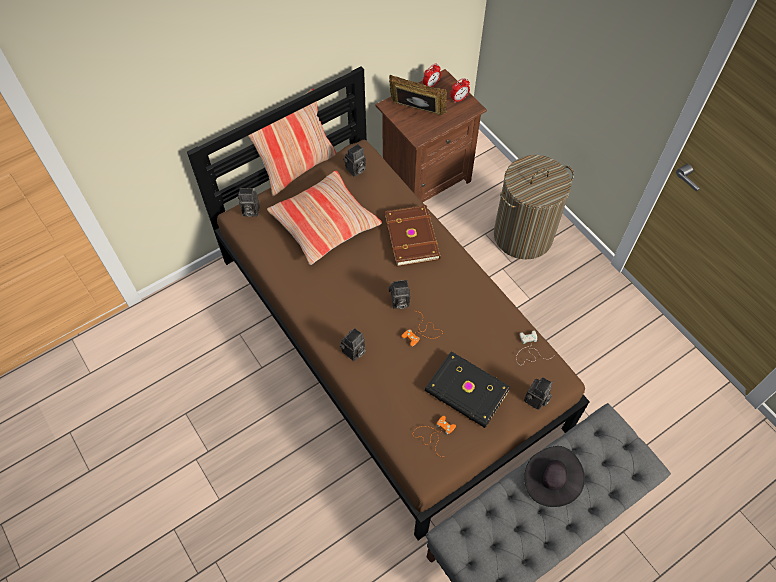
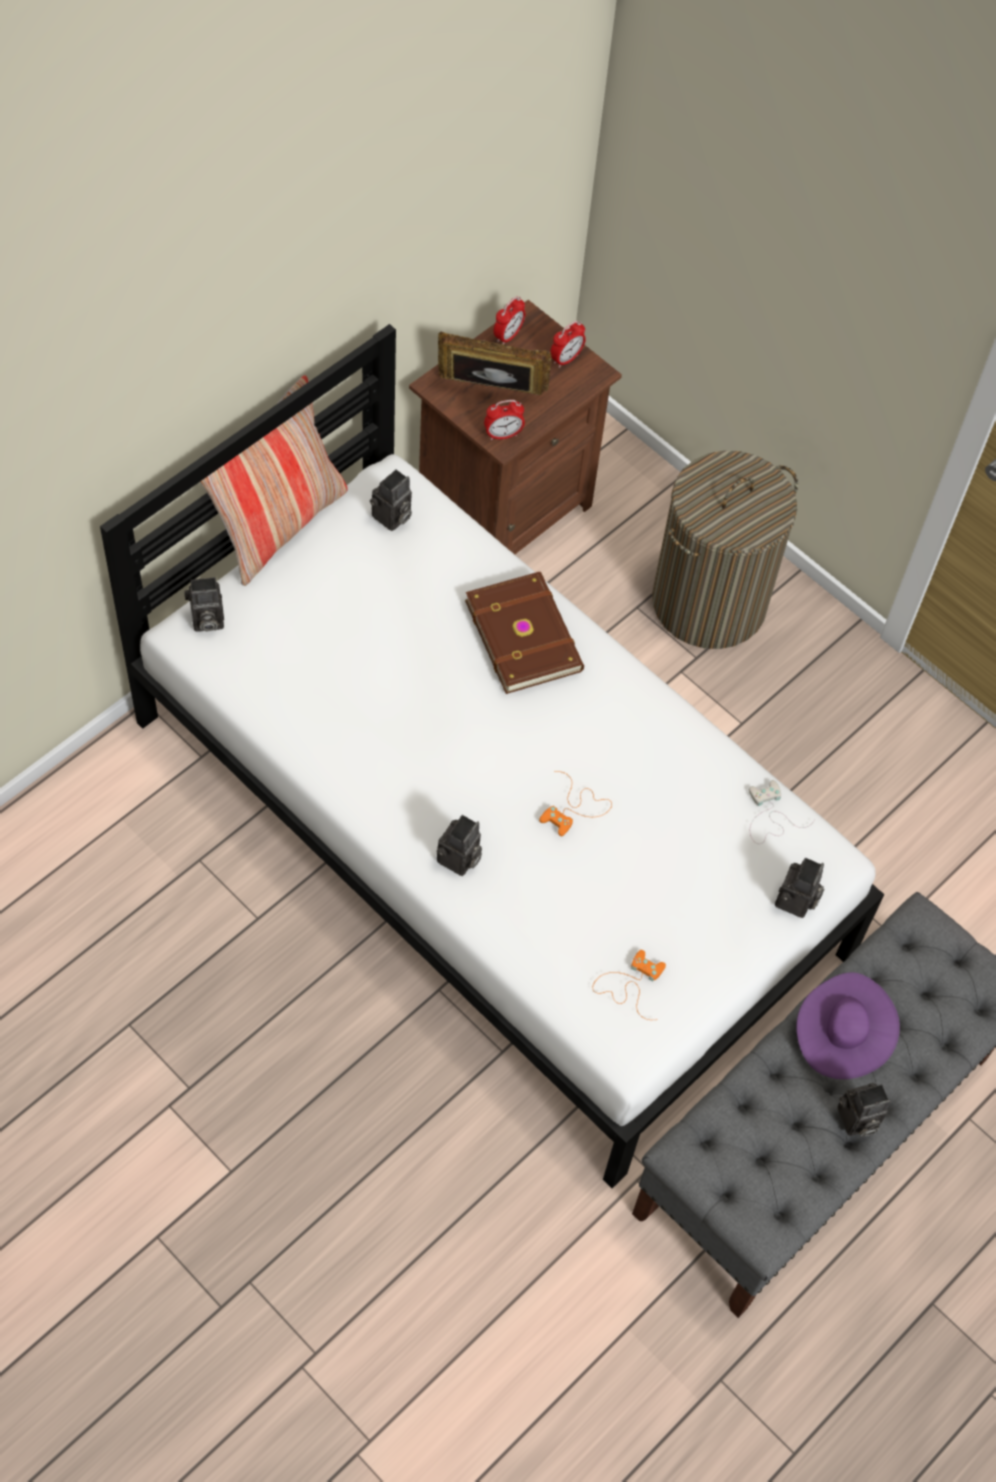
camera: 15 degrees left, 0 degrees up
brown bed [187,66,590,540] -> white bed [100,324,885,1188]
pillow [267,171,382,265] -> none
camera [388,280,410,309] -> camera moved to [838,1083,891,1136]
black book [425,351,511,428] -> none
black hat [524,446,585,507] -> purple hat [796,972,900,1079]
none -> alarm clock [484,400,525,440]

